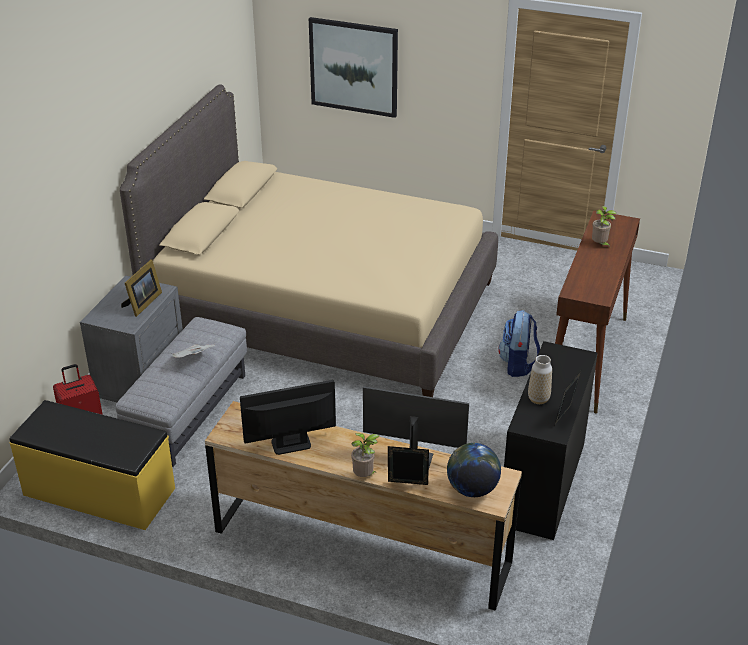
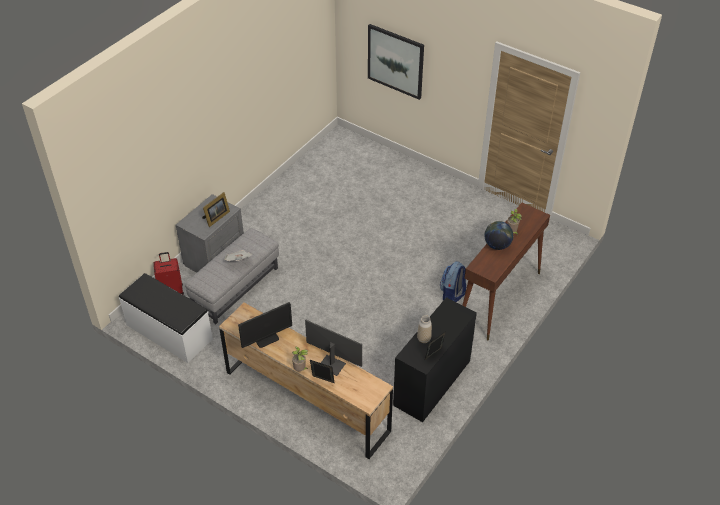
camera: 15 degrees right, 10 degrees up
yellow bench [9,400,175,530] -> white bench [119,273,213,363]
beige bed [120,84,498,397] -> none
monitor [240,380,336,455] -> monitor turned 150 degrees clockwise [238,302,292,348]
globe [447,443,501,497] -> globe moved to [484,221,514,250]

